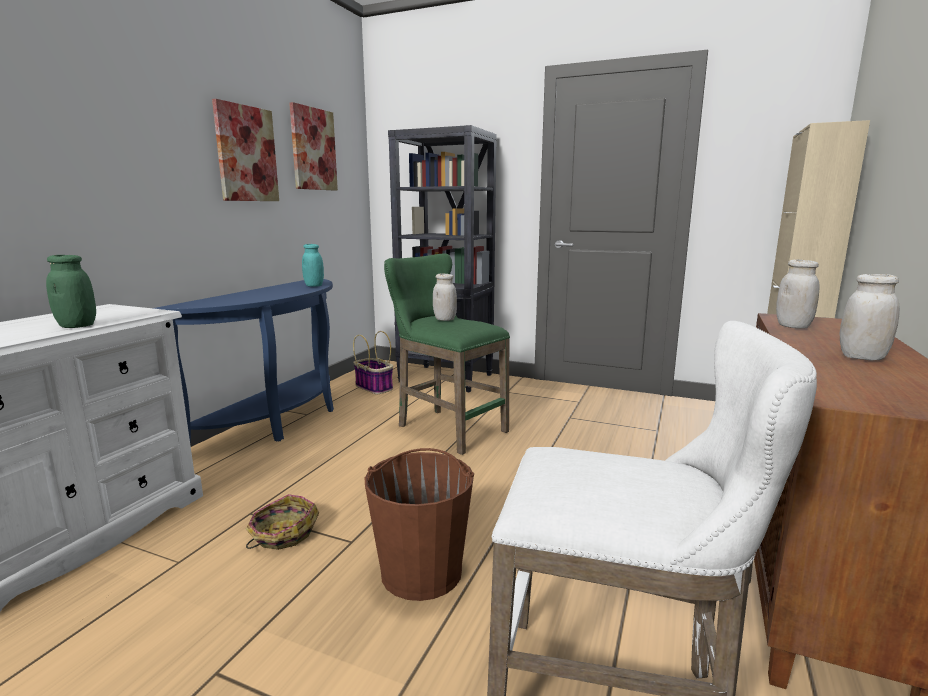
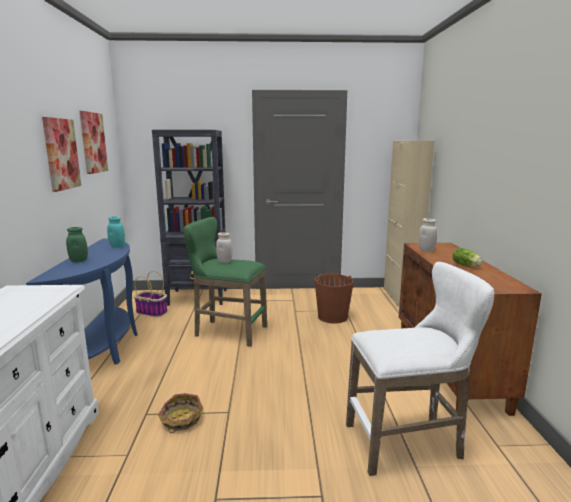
camera: 25 degrees left, 0 degrees up
green jar [46,255,96,328] -> green jar moved to [66,227,88,262]
brown bucket [364,448,474,601] -> brown bucket moved to [314,273,354,323]
white jar [840,274,900,360] -> lettuce [452,248,482,267]

